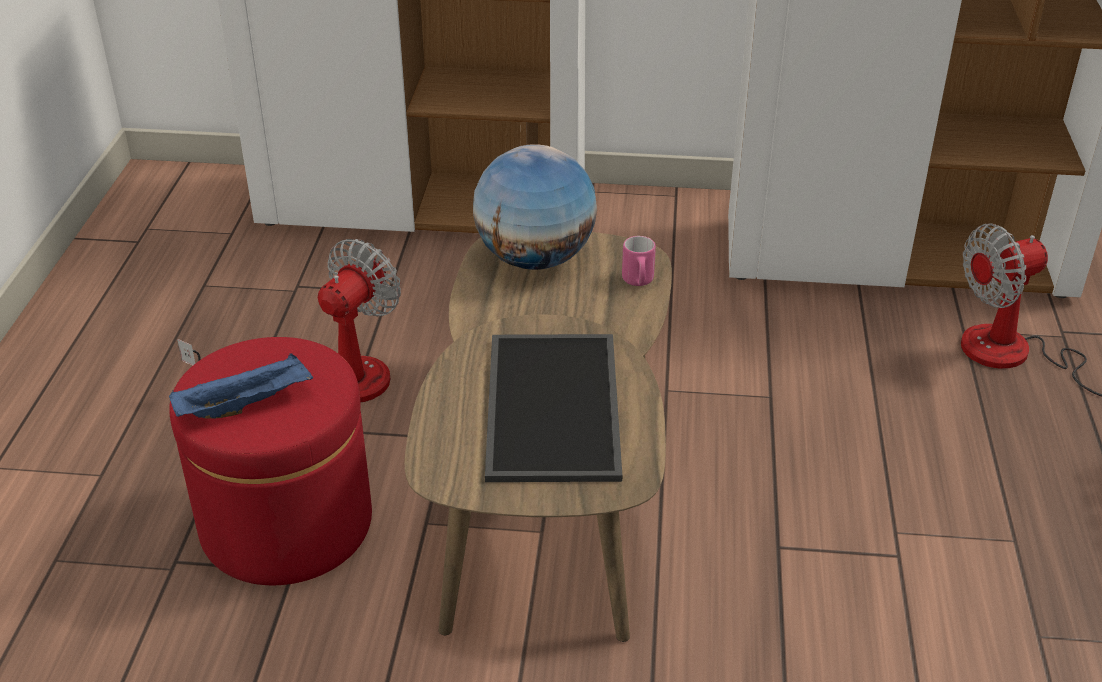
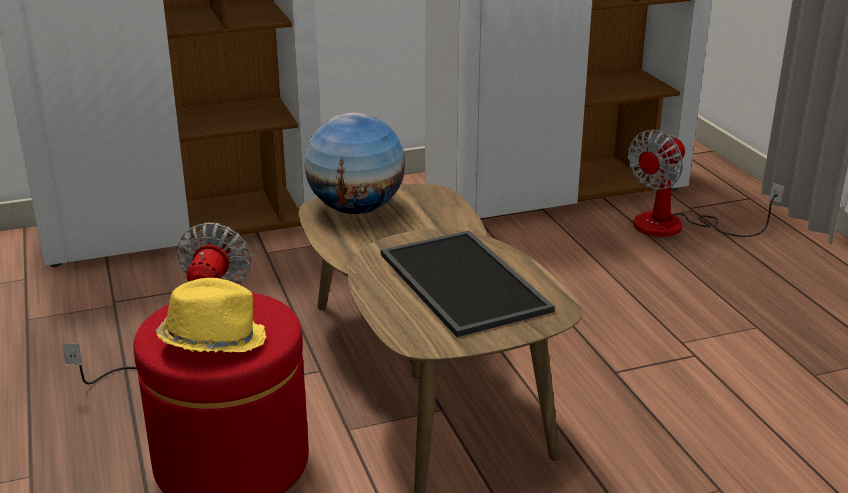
camera: 25 degrees left, 10 degrees down
blue tray [169,353,313,419] -> yellow hat [155,278,266,353]
pink mug [622,236,656,286] -> none

